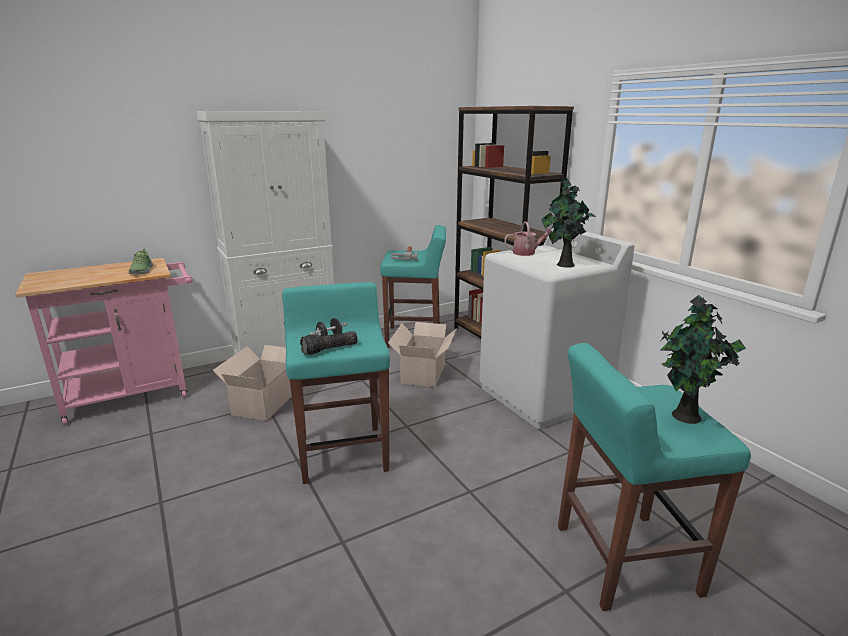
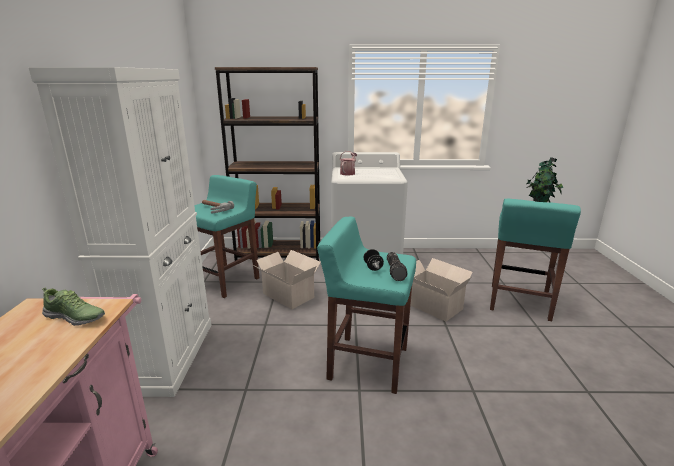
camera: 60 degrees left, 0 degrees up
cardboard box [213,345,292,421] -> cardboard box moved to [411,258,473,322]
potted plant [541,179,596,268] -> none

